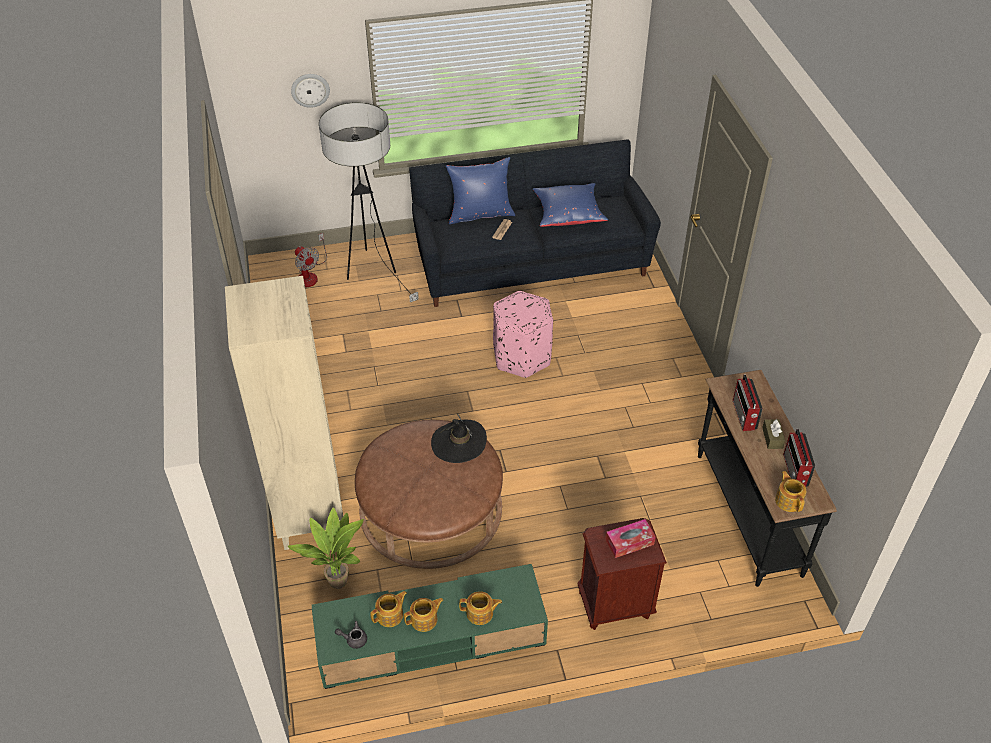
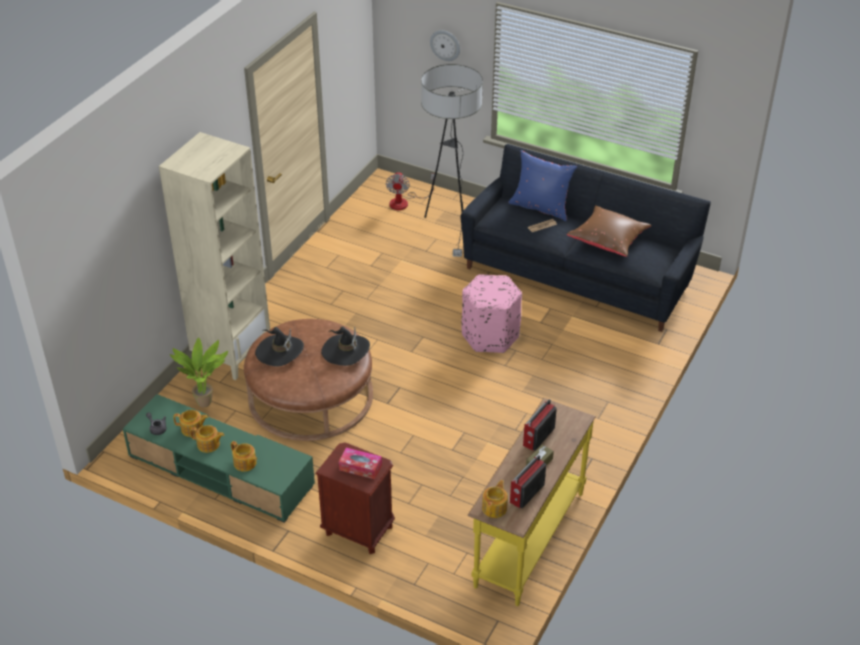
camera: 40 degrees right, 5 degrees down
blue pillow [533,183,608,227] -> brown pillow [567,205,652,257]
black console table [698,370,837,587] -> yellow console table [467,398,596,606]
none -> black hat [255,327,304,367]

